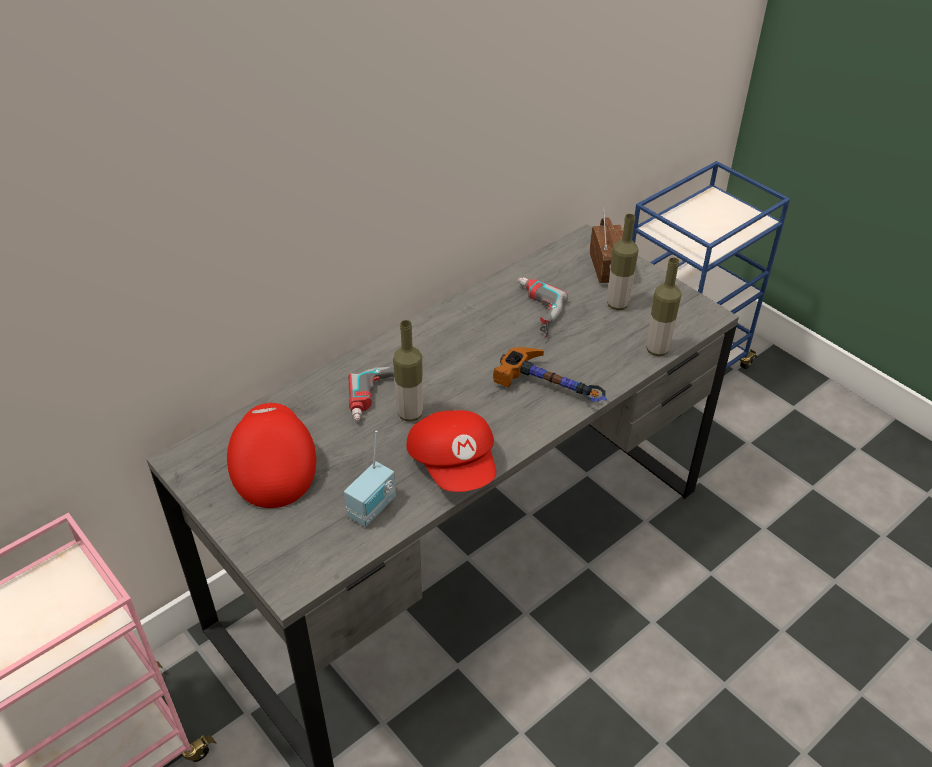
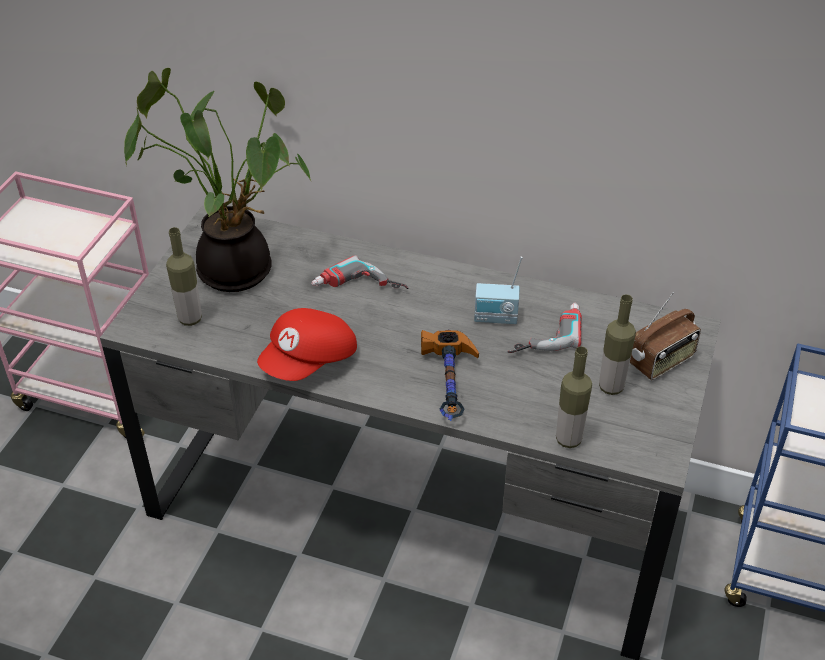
camera: 60 degrees right, 0 degrees up
red cap [227,403,316,508] -> potted plant [124,68,312,292]
radio [344,430,396,527] -> radio moved to [474,257,523,324]
bottle [393,320,423,422] -> bottle moved to [166,227,202,326]

